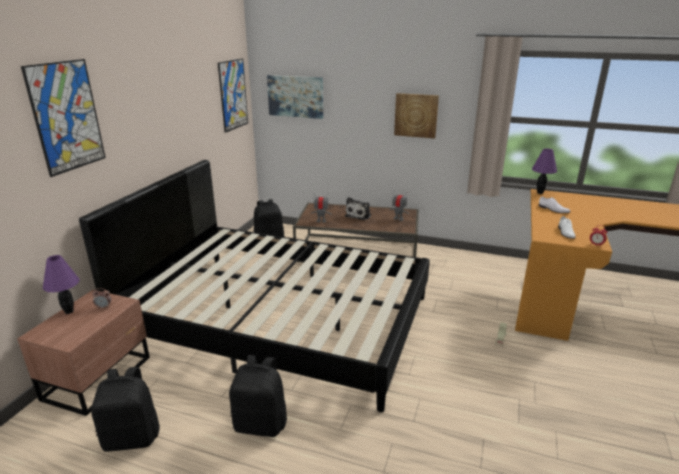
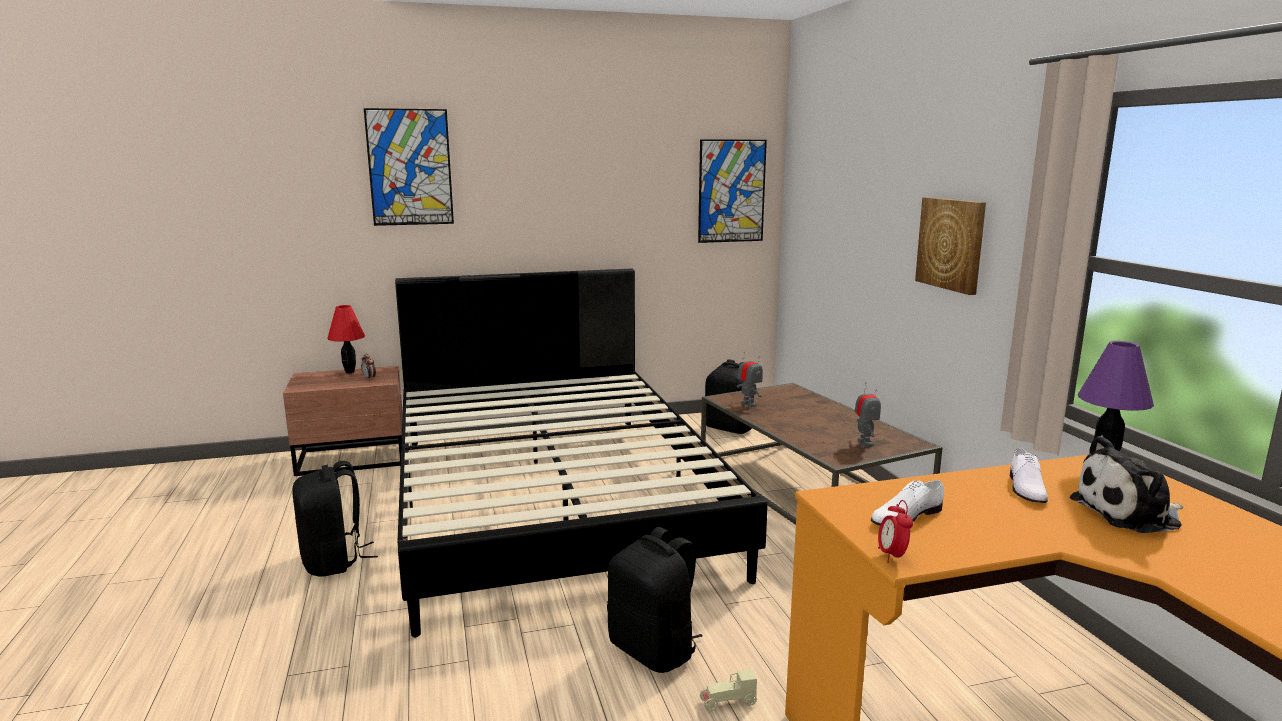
camera: 55 degrees right, 10 degrees down
purple table lamp [43,255,80,314] -> red table lamp [327,305,365,373]
black backpack [91,367,160,452] -> black backpack moved to [607,527,703,673]
picture [267,75,323,119] -> none
plush toy [345,197,371,220] -> plush toy moved to [1069,436,1183,533]

